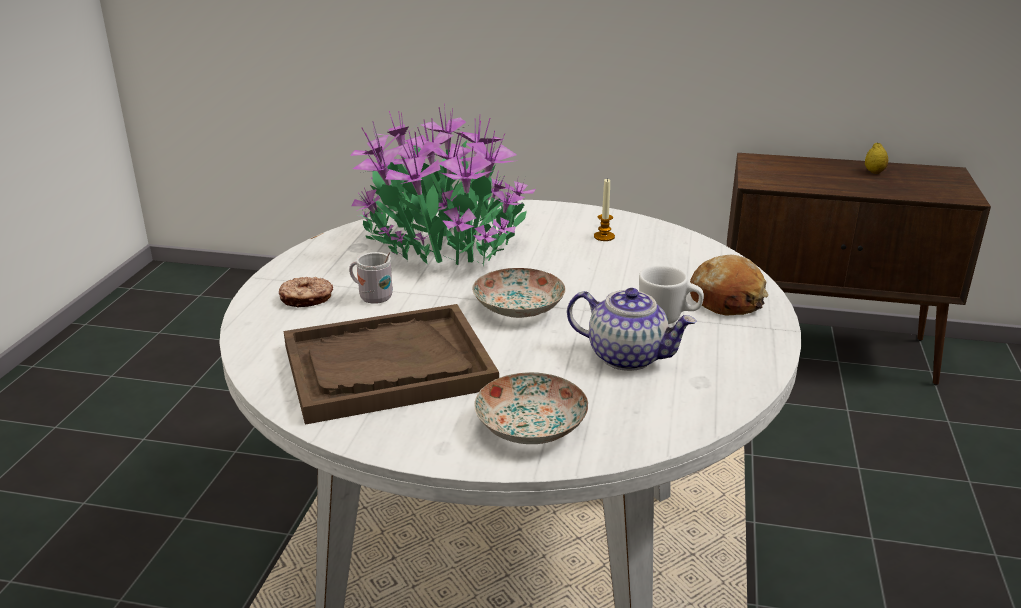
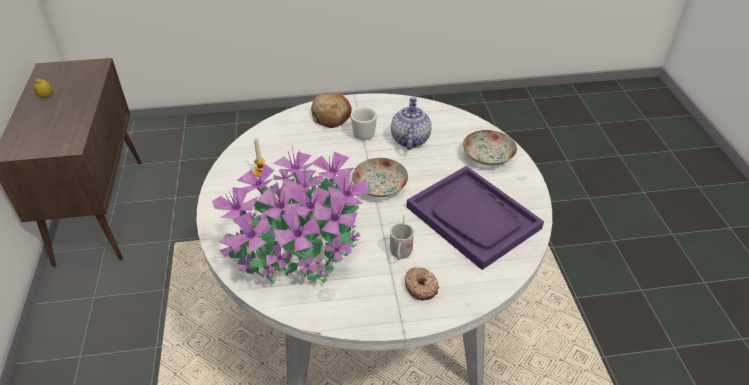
camera: 110 degrees left, 15 degrees up
brown tray [284,304,499,425] -> purple tray [407,166,544,270]

